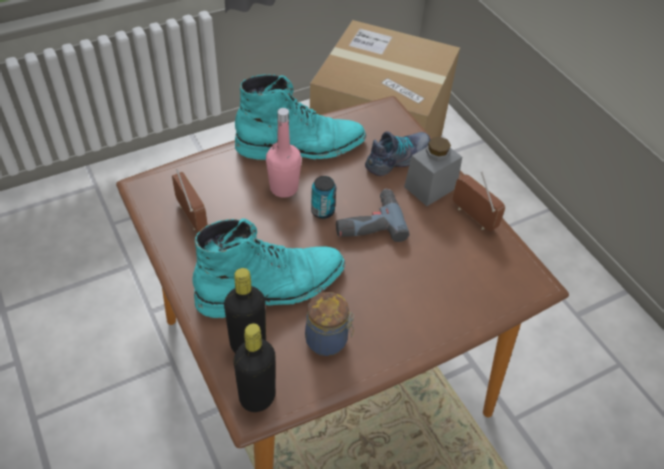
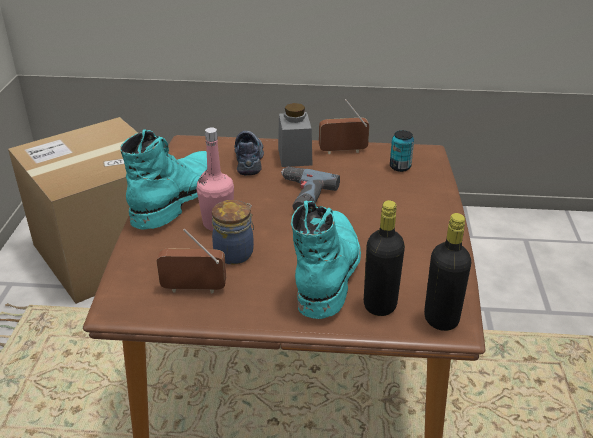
camera: 55 degrees left, 15 degrees down
jar [305,292,354,356] -> jar moved to [212,200,254,264]
can [311,176,336,219] -> can moved to [390,130,414,172]

